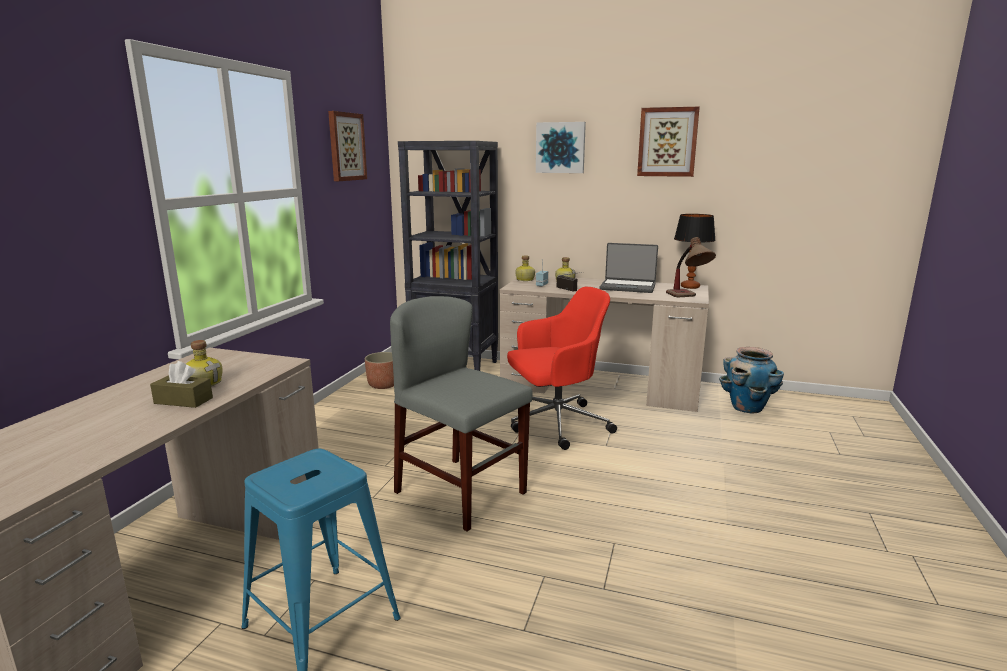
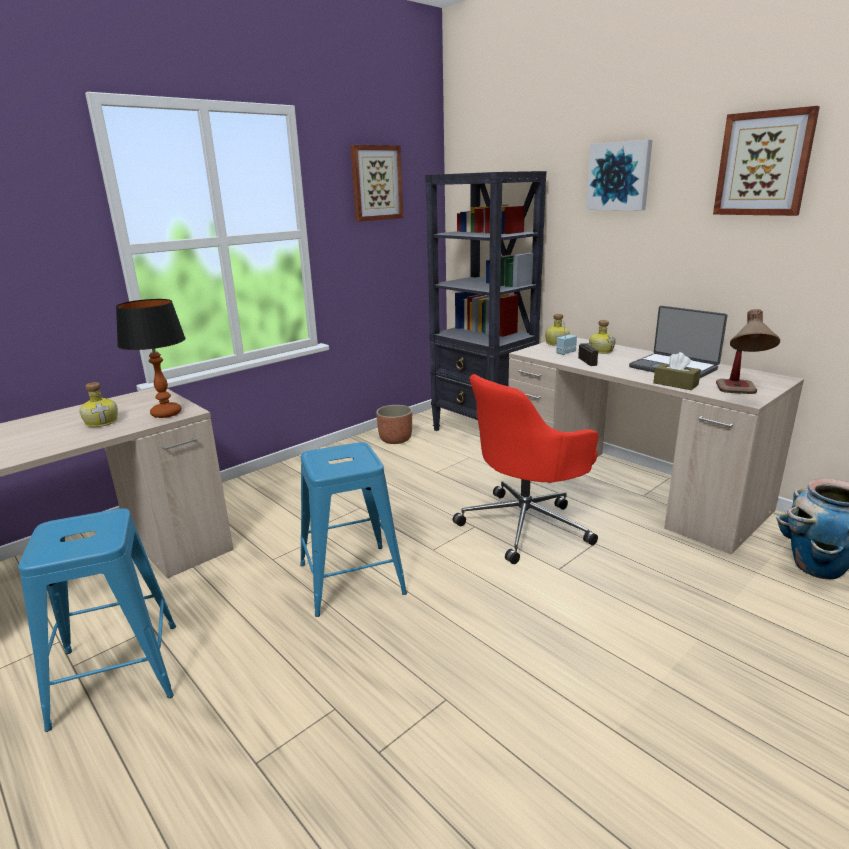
camera: 30 degrees right, 5 degrees up
brown tissue box [150,361,213,408] -> brown tissue box moved to [653,352,701,390]
grey chair [390,296,533,532] -> blue stool [300,442,407,617]
red office chair [507,287,617,450] -> red office chair turned 135 degrees clockwise [453,374,598,564]
table lamp [674,214,716,289] -> table lamp moved to [116,299,186,418]

